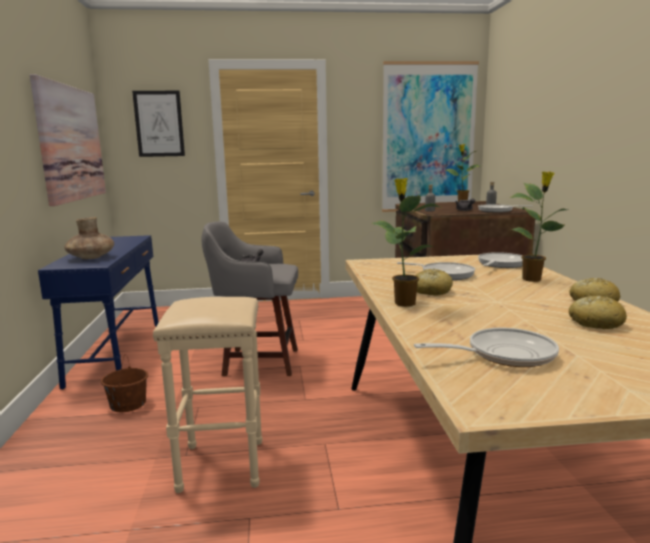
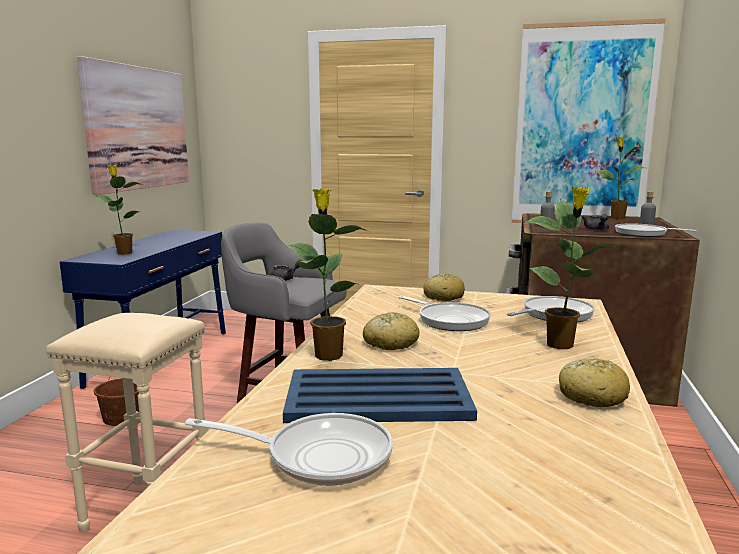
camera: 20 degrees right, 0 degrees up
brown vase [64,217,114,259] -> potted plant [93,165,143,255]
picture [132,91,185,157] -> none
bread [569,296,627,329] -> bread moved to [423,274,465,301]
none -> blue tray [283,368,477,423]

